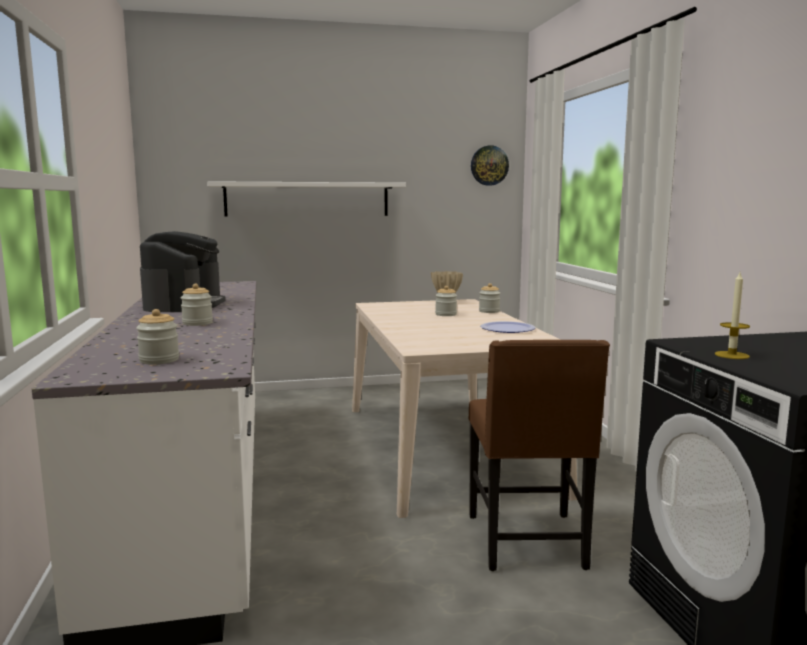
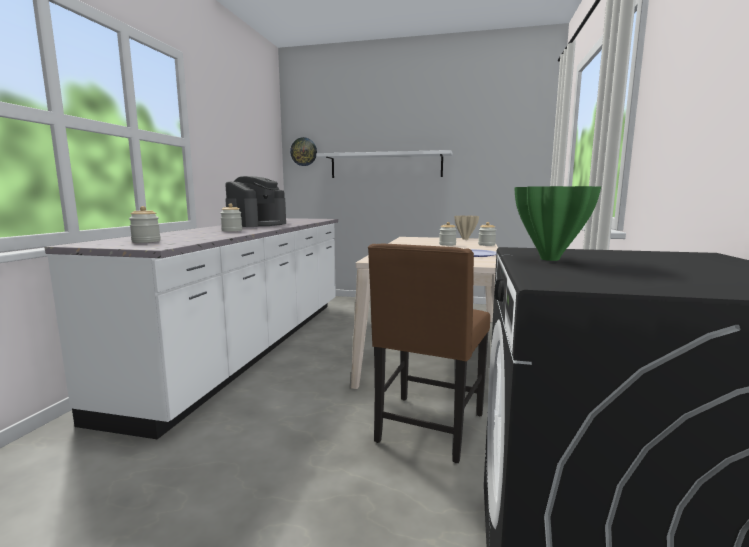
camera: 25 degrees right, 0 degrees up
wall clock [471,145,509,186] -> wall clock moved to [290,137,317,166]
candle [715,272,750,359] -> green vase [515,186,601,261]

